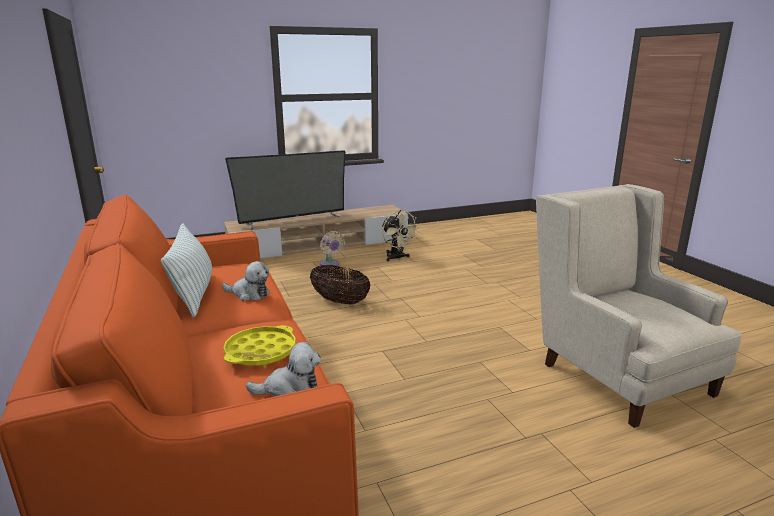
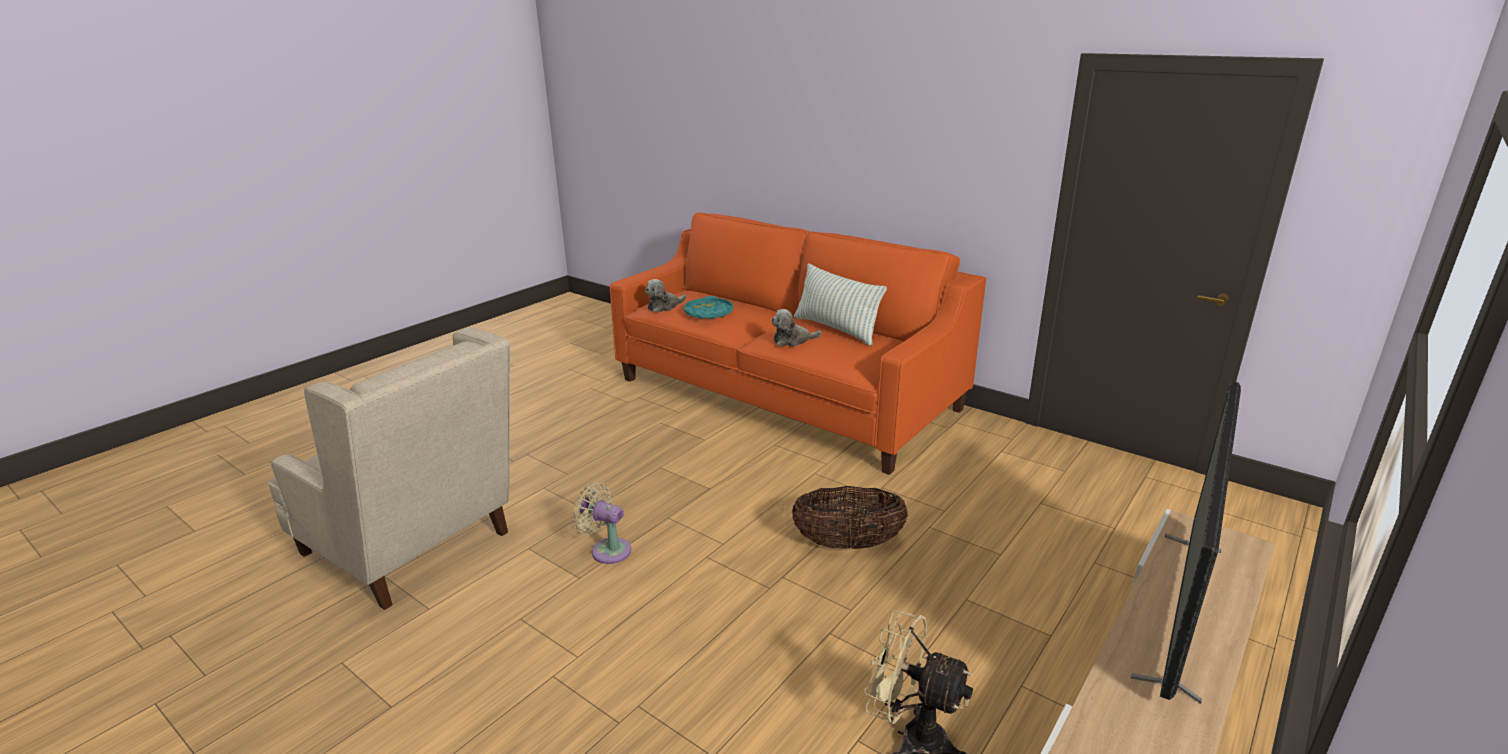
camera: 150 degrees right, 5 degrees up
yellow tray [223,325,296,366] -> turquoise tray [683,296,733,319]
beige fan [320,231,345,266] -> beige fan moved to [573,482,631,564]

